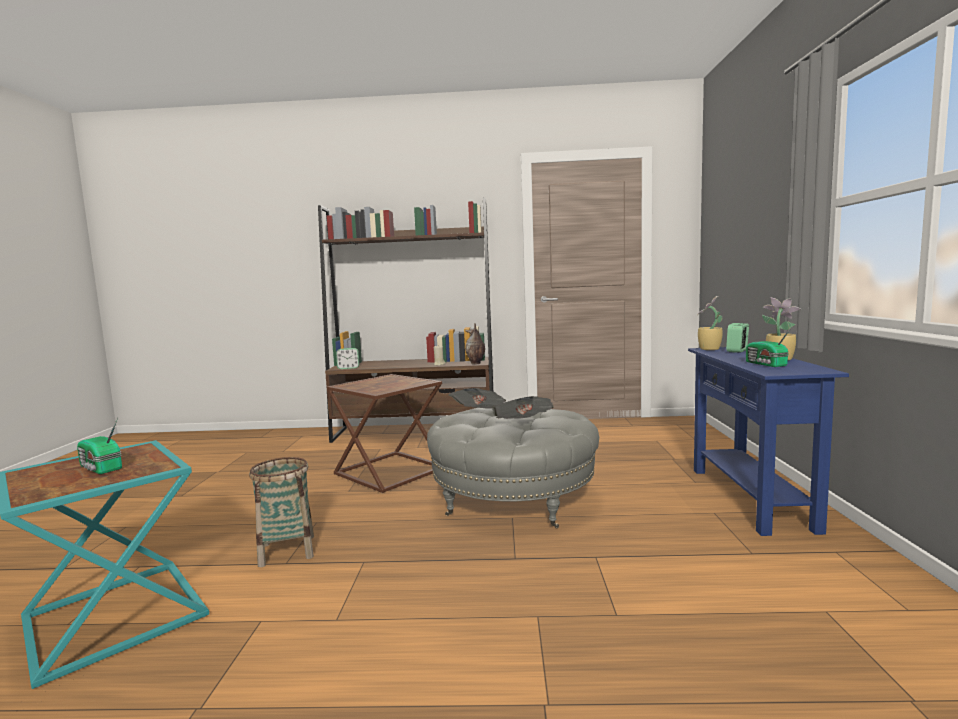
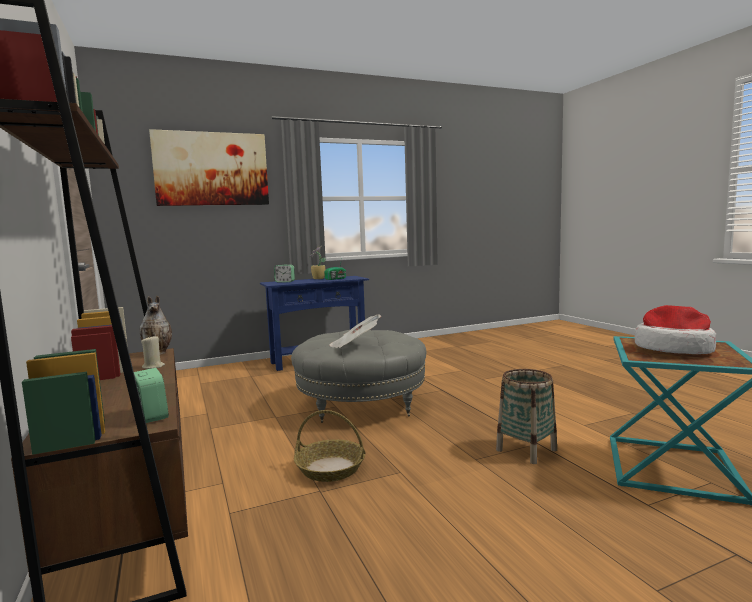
camera: 115 degrees left, 0 degrees up
radio [77,418,122,474] -> hat [635,305,716,354]
brown side table [327,374,442,493] -> basket [294,410,366,482]
newspaper [492,396,554,419] -> none
potted plant [697,296,723,350] -> none
none -> picture [149,129,269,206]

